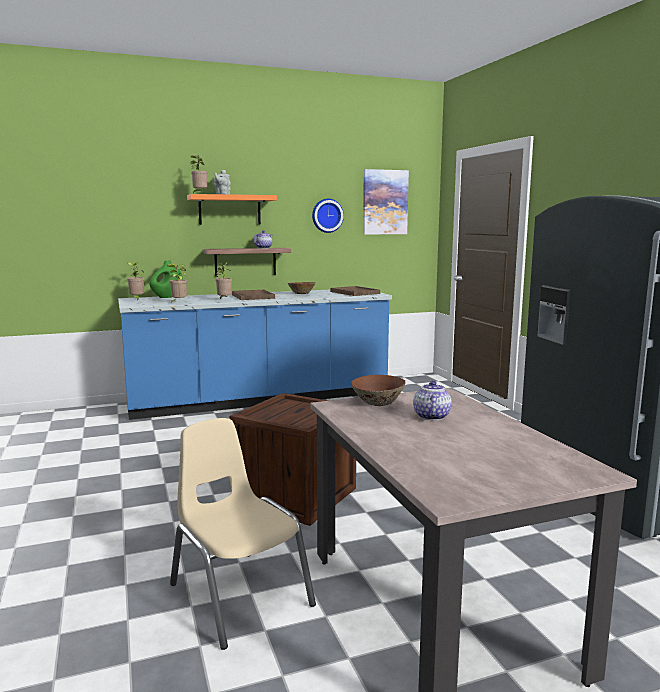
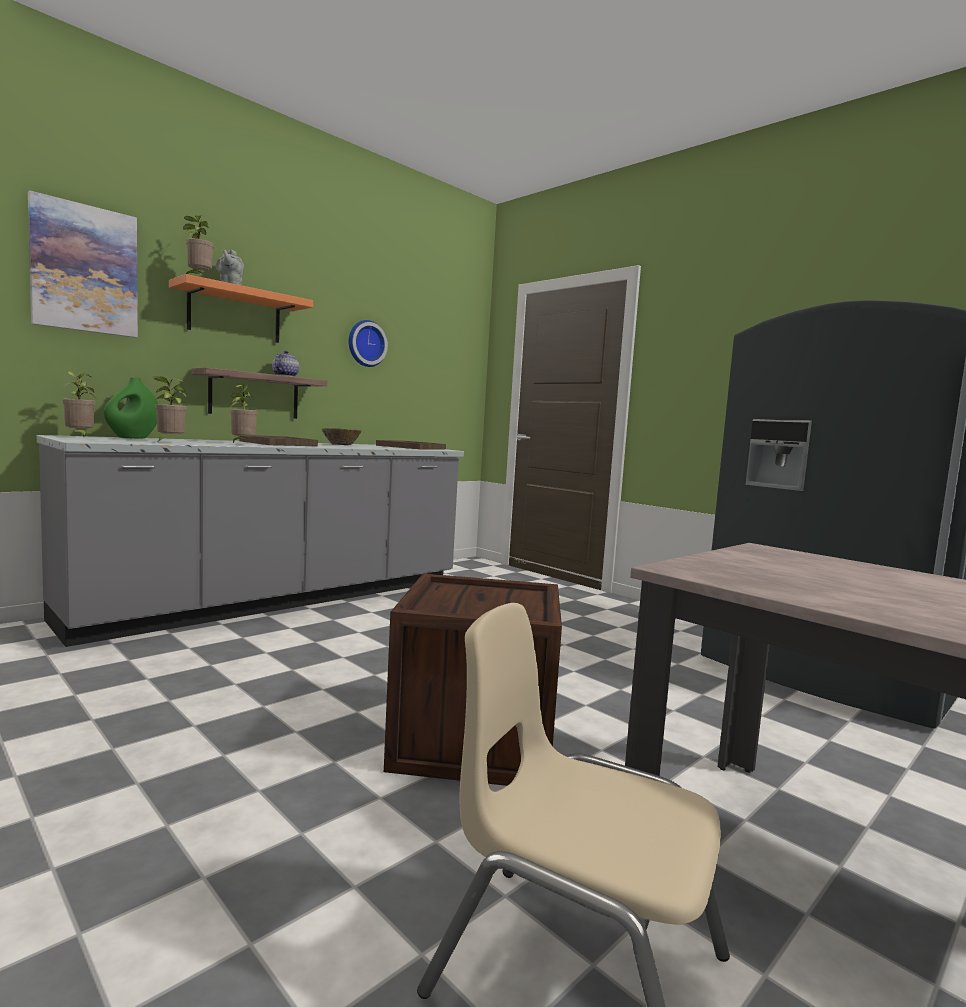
camera: 25 degrees left, 5 degrees down
blue counter [118,290,392,420] -> grey counter [37,435,464,647]
brown bowl [351,375,406,406] -> none
picture [363,169,409,235] -> picture moved to [28,190,138,338]
teapot [413,381,452,420] -> none

